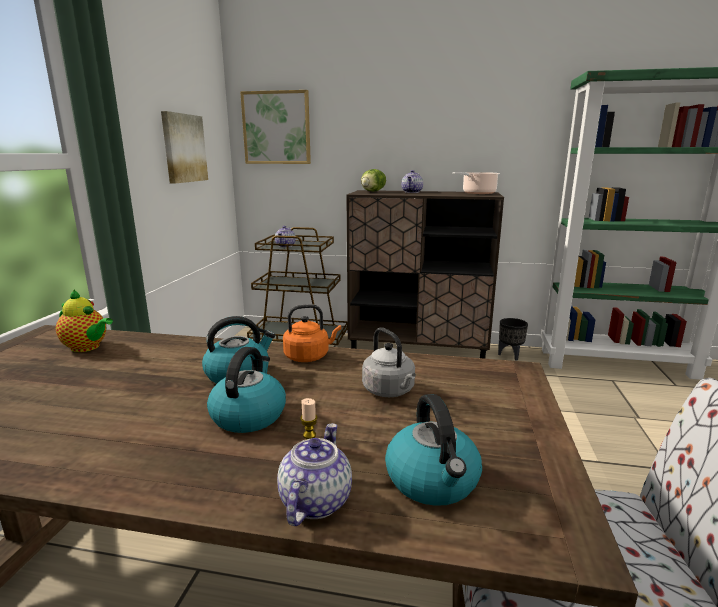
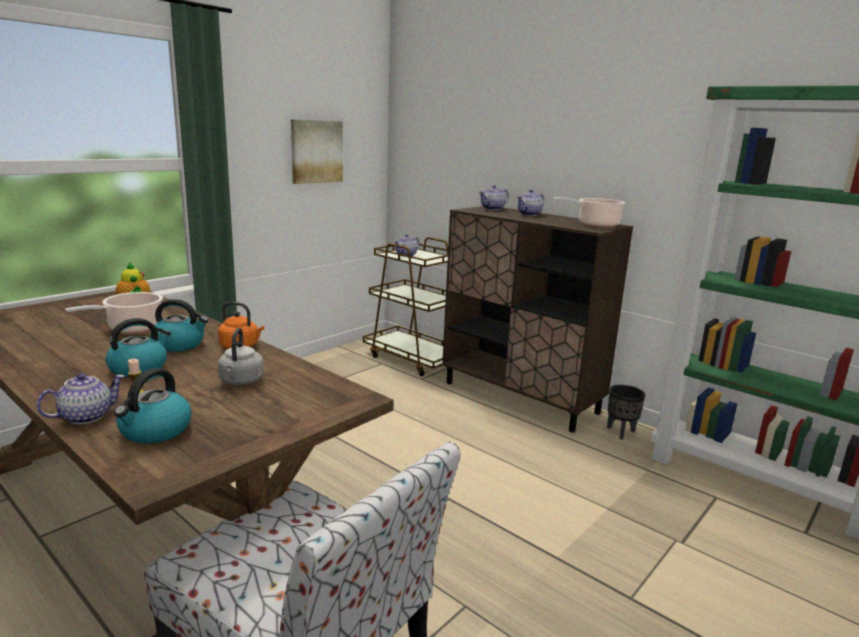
camera: 30 degrees right, 0 degrees up
picture [240,90,311,164] -> none
lettuce [361,169,386,192] -> teapot [479,185,509,210]
none -> cooking pot [65,292,163,333]

